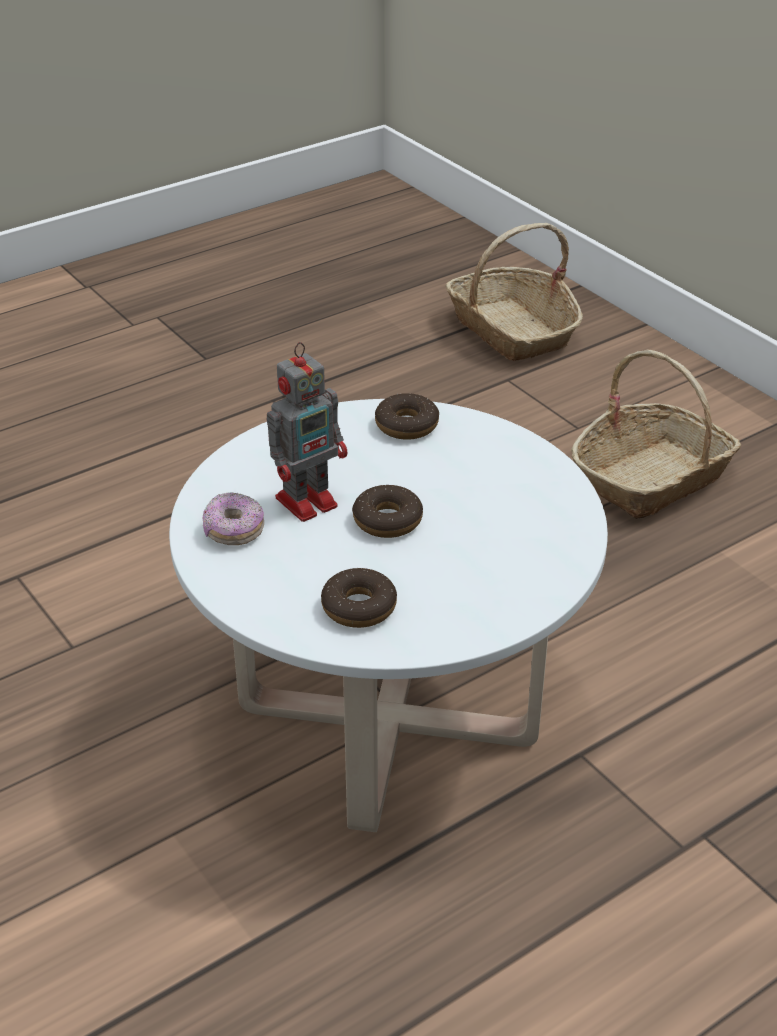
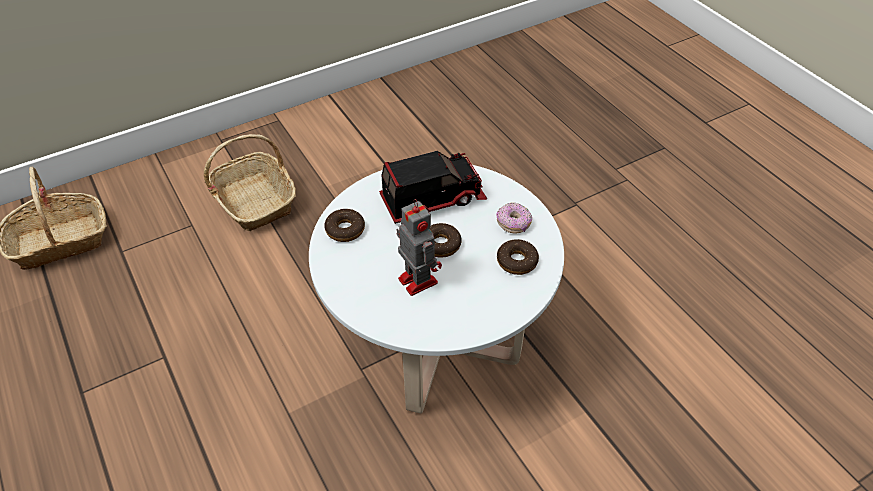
camera: 85 degrees left, 10 degrees up
donut [202,492,264,545] -> donut moved to [496,202,532,233]
none -> toy truck [379,151,487,224]

